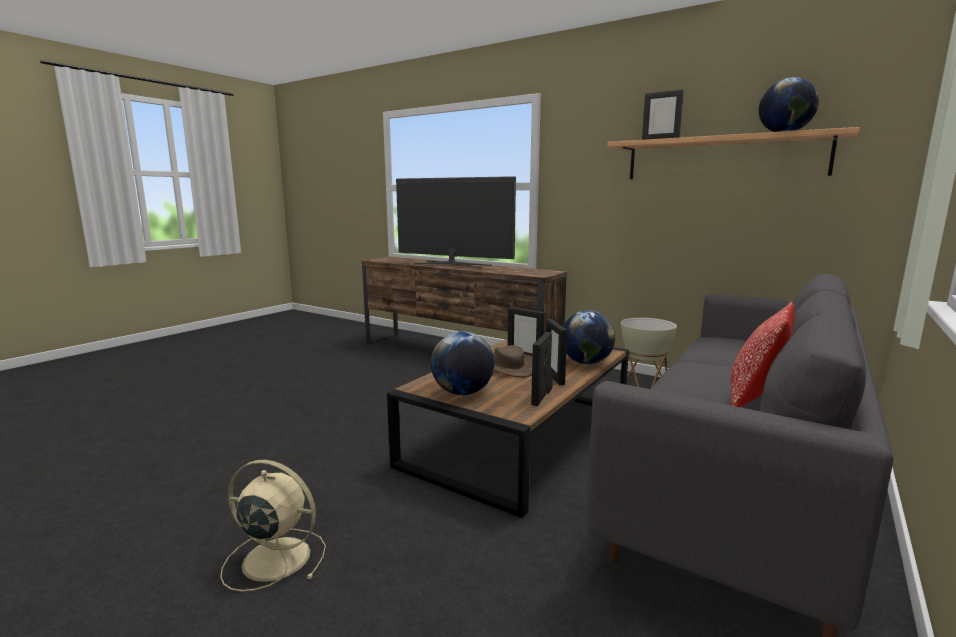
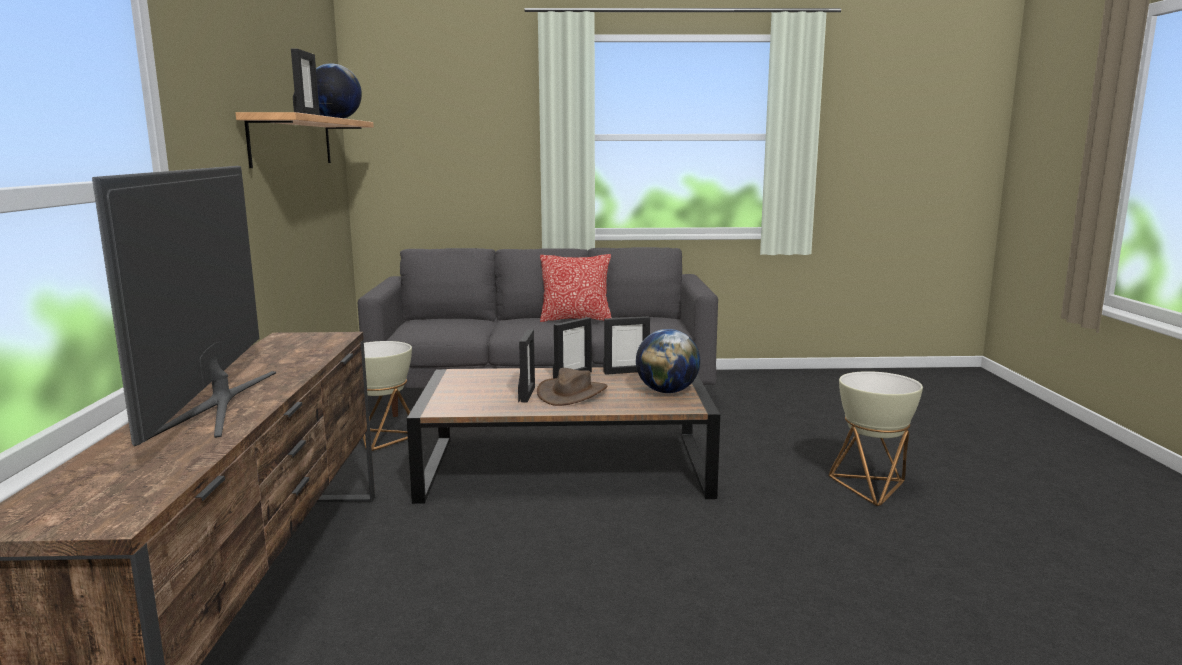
camera: 125 degrees left, 0 degrees up
beige fan [220,460,326,592] -> planter [829,371,923,506]
globe [563,310,616,364] -> none

